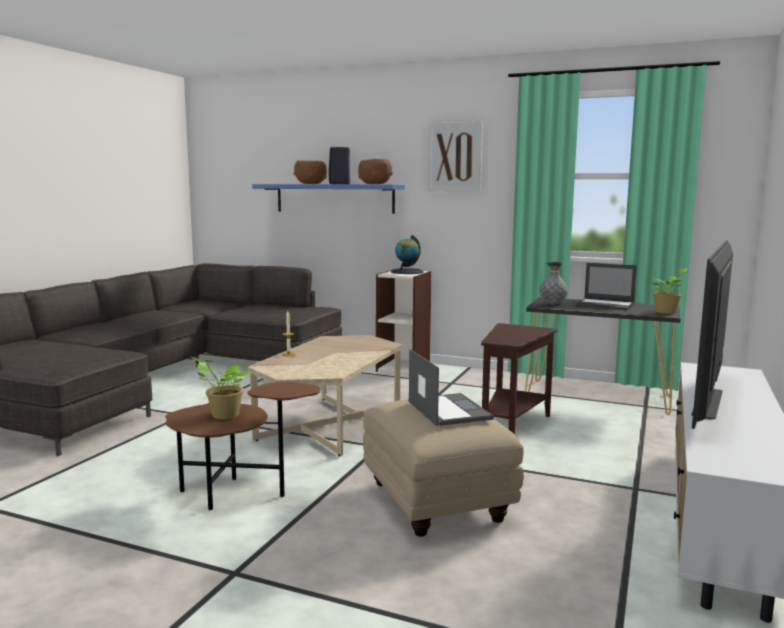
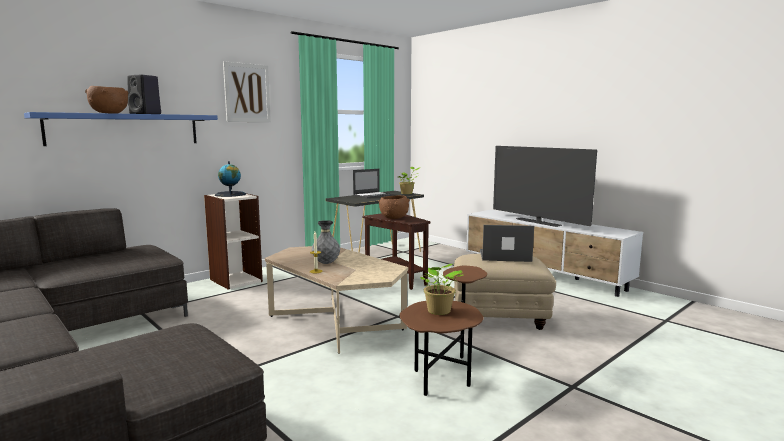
camera: 65 degrees left, 0 degrees up
brown bowl [358,159,393,184] -> brown bowl moved to [378,195,410,219]
grey vase [539,262,568,305] -> grey vase moved to [312,220,340,264]

